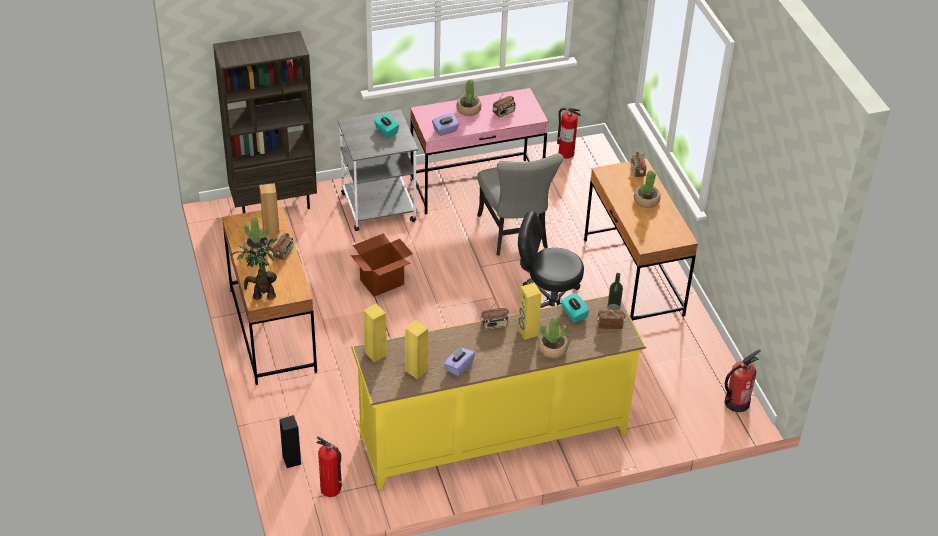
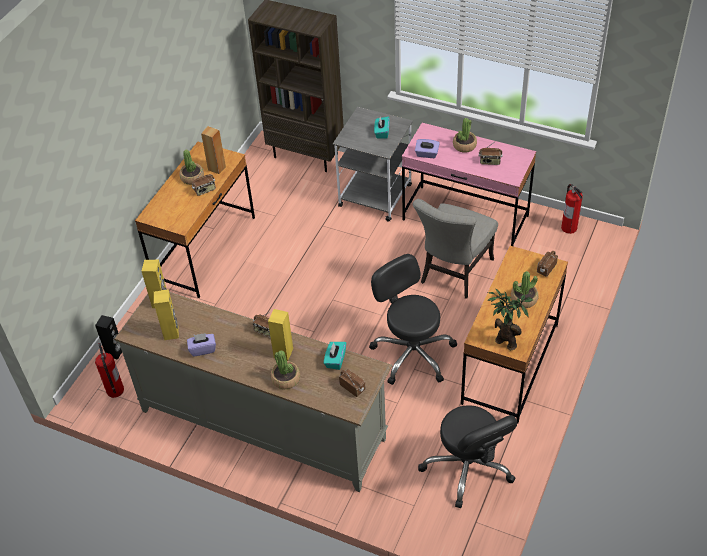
camera: 45 degrees right, 5 degrees up
potted plant [231,238,280,300] -> potted plant moved to [487,288,533,350]
cardboard box [351,233,413,297] -> none
yellow cabinet [351,295,647,490] -> grey cabinet [114,292,392,492]
bottle [607,273,623,310] -> none
fire extinguisher [724,349,761,412] -> none
none -> black office chair [418,405,517,508]

